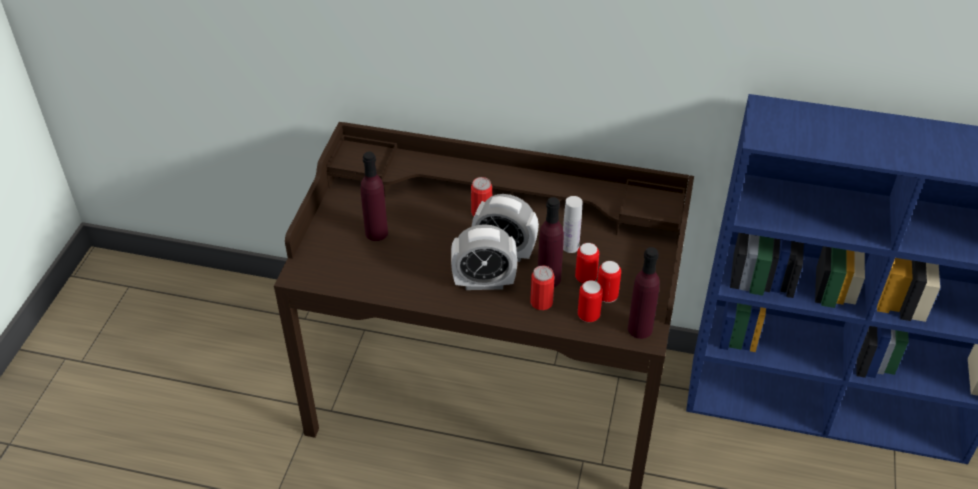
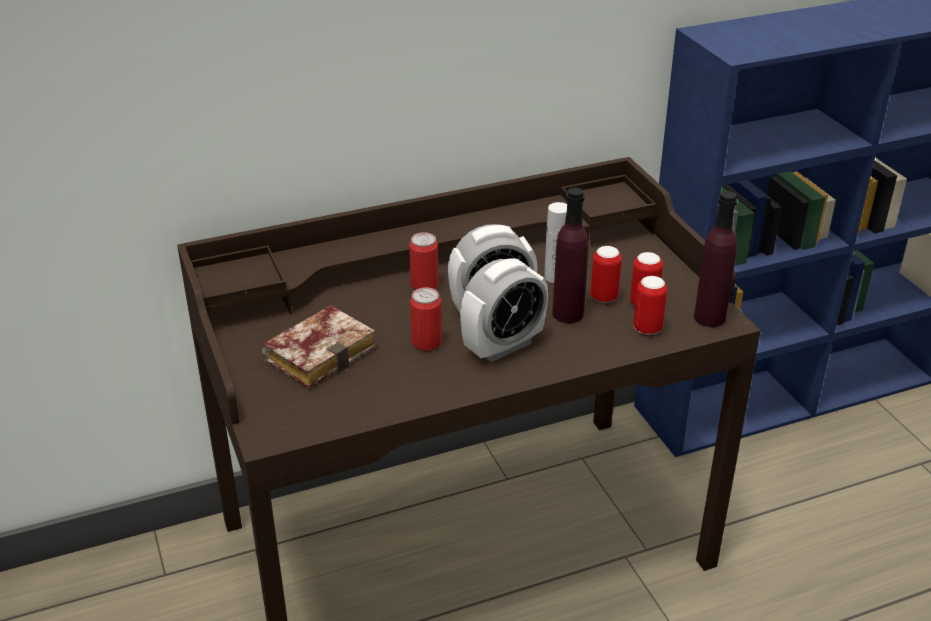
camera: 35 degrees left, 10 degrees down
purple bottle [360,152,388,241] -> book [262,305,376,389]
can [530,266,555,310] -> can moved to [410,287,442,351]

